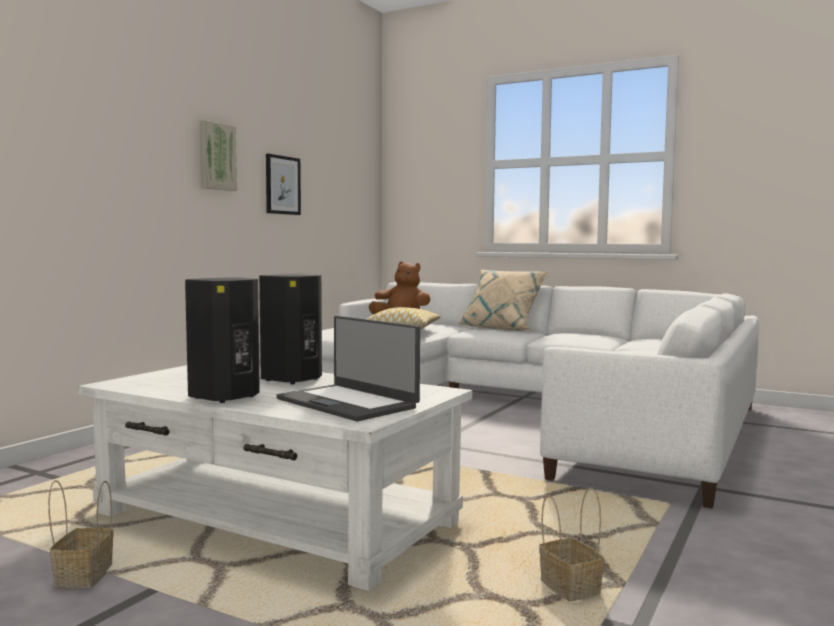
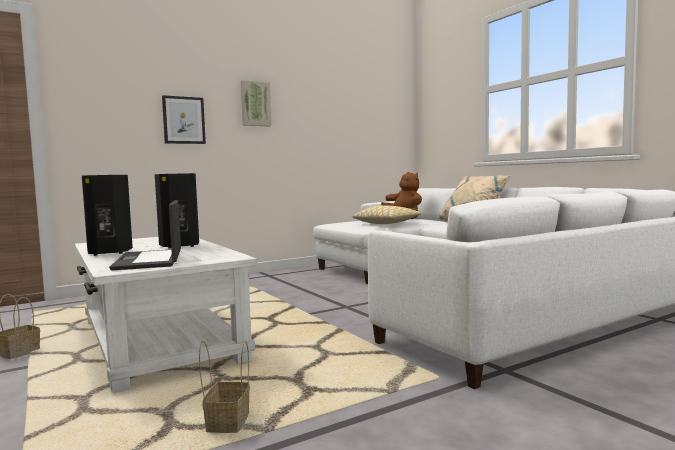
camera: 30 degrees right, 0 degrees up
picture [266,154,301,215] -> picture moved to [162,95,206,144]

